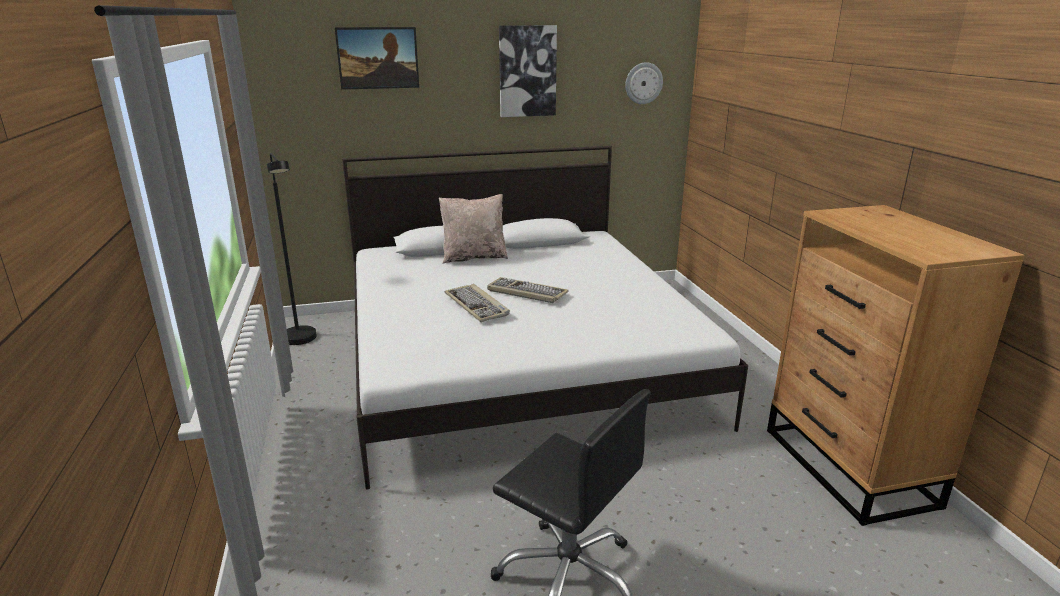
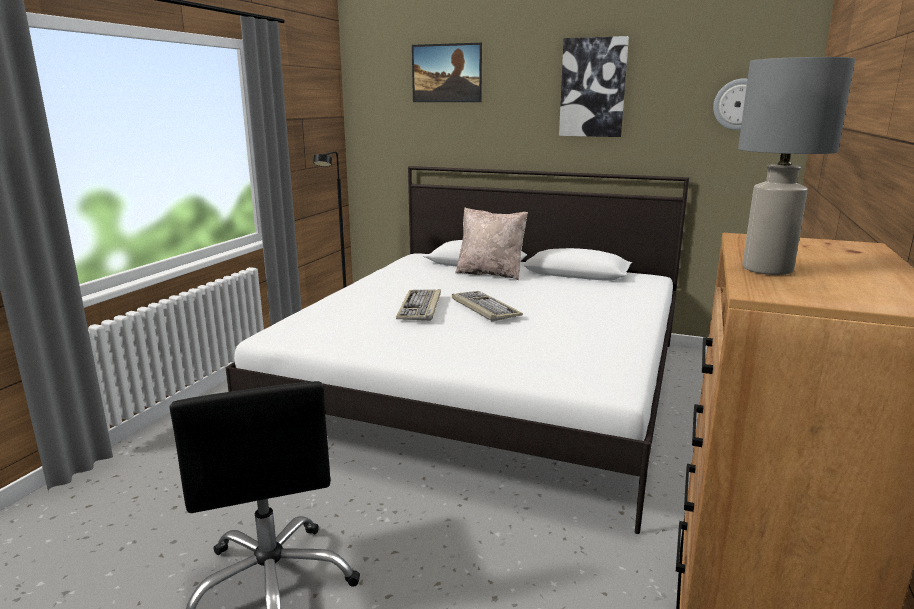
camera: 35 degrees right, 5 degrees down
none -> grey table lamp [738,57,855,275]

